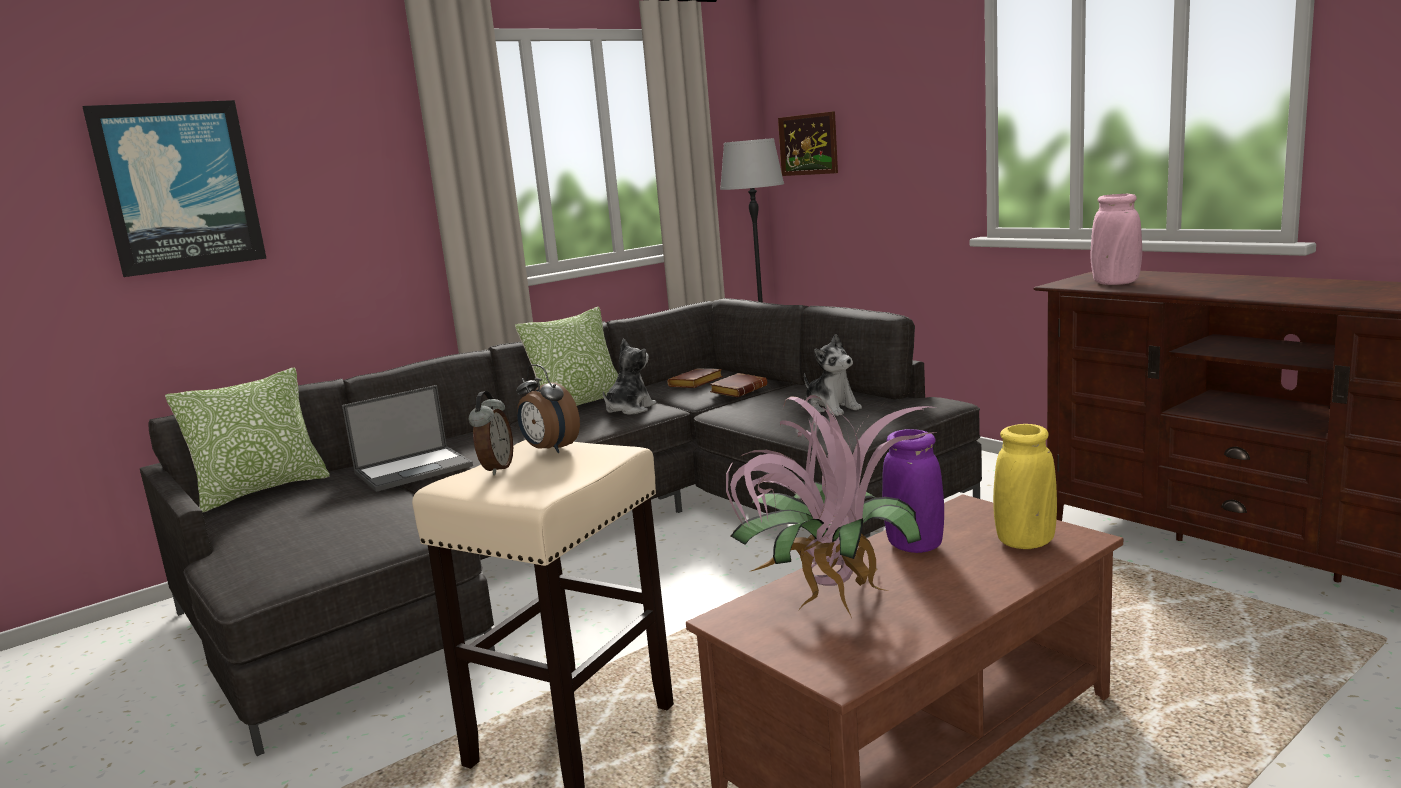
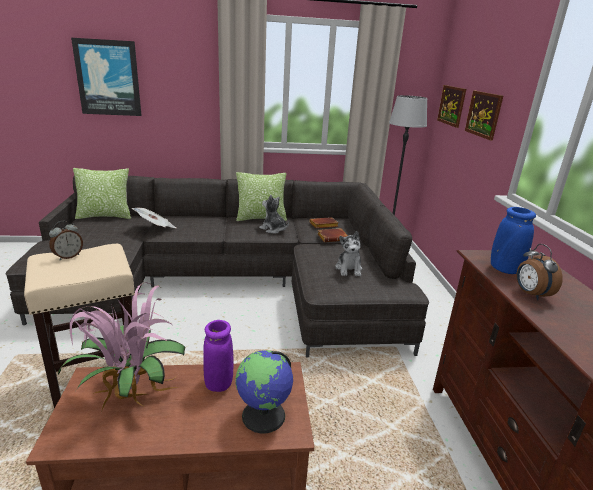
camera: 30 degrees right, 10 degrees up
laptop [342,385,473,492] -> newspaper [132,207,176,228]
alarm clock [516,364,580,453] -> alarm clock moved to [517,244,563,300]
plush toy [603,338,657,415] -> plush toy turned 120 degrees counterclockwise [259,195,289,234]
yellow vase [993,424,1057,549] -> globe [235,350,293,433]
pink vase [1090,194,1142,285] -> blue vase [491,207,536,274]
none -> picture [465,91,503,141]

